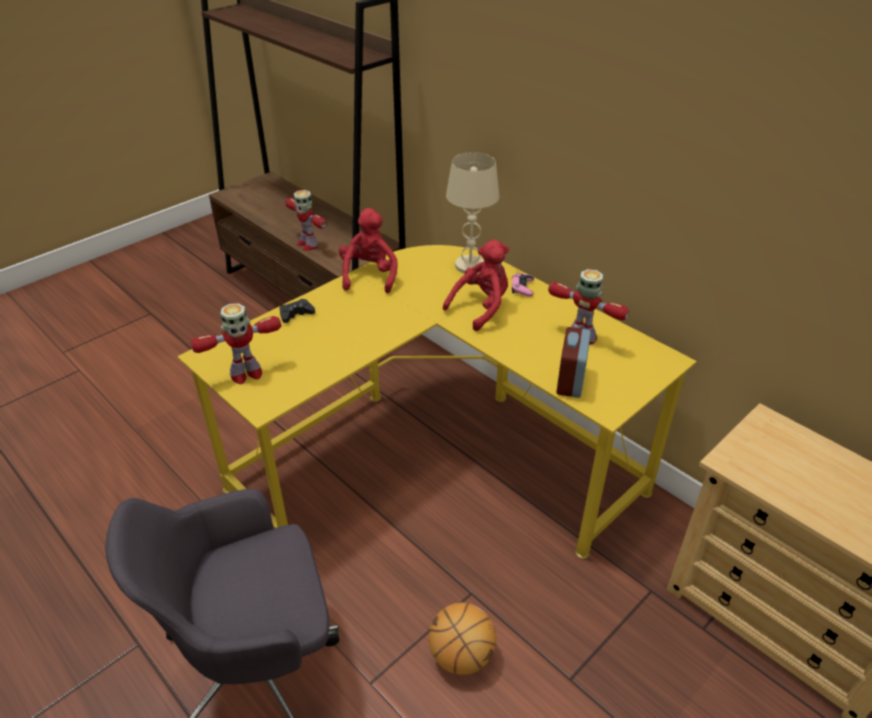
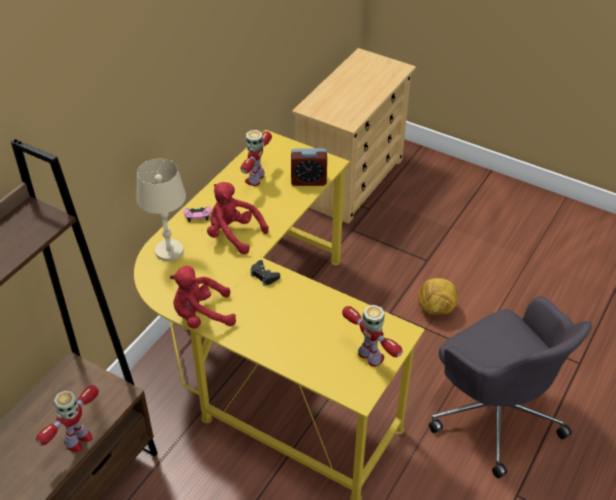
camera: 105 degrees left, 5 degrees up
black game controller [279,299,315,323] -> black game controller moved to [250,260,280,286]
basketball [429,603,496,675] -> football [418,277,458,315]

